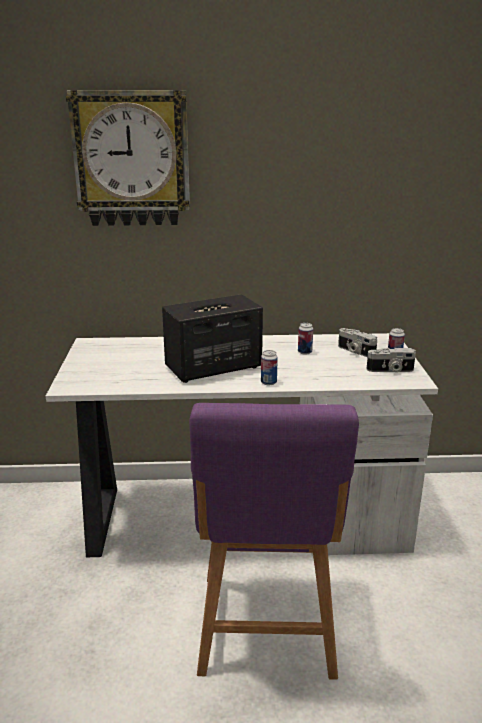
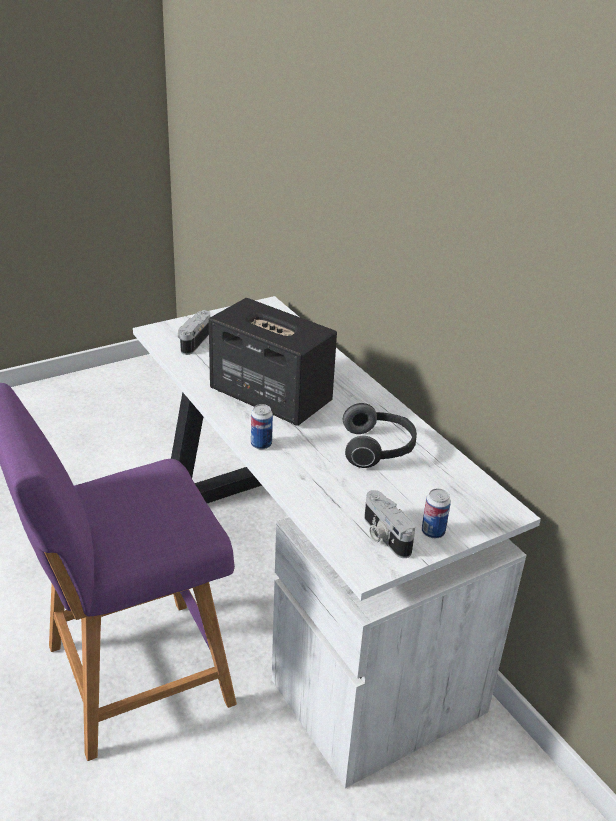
camera: 60 degrees right, 10 degrees up
wall clock [66,90,190,226] -> none
can [298,323,313,354] -> headphones [343,403,417,468]
camera [338,328,377,357] -> camera moved to [178,310,210,355]

